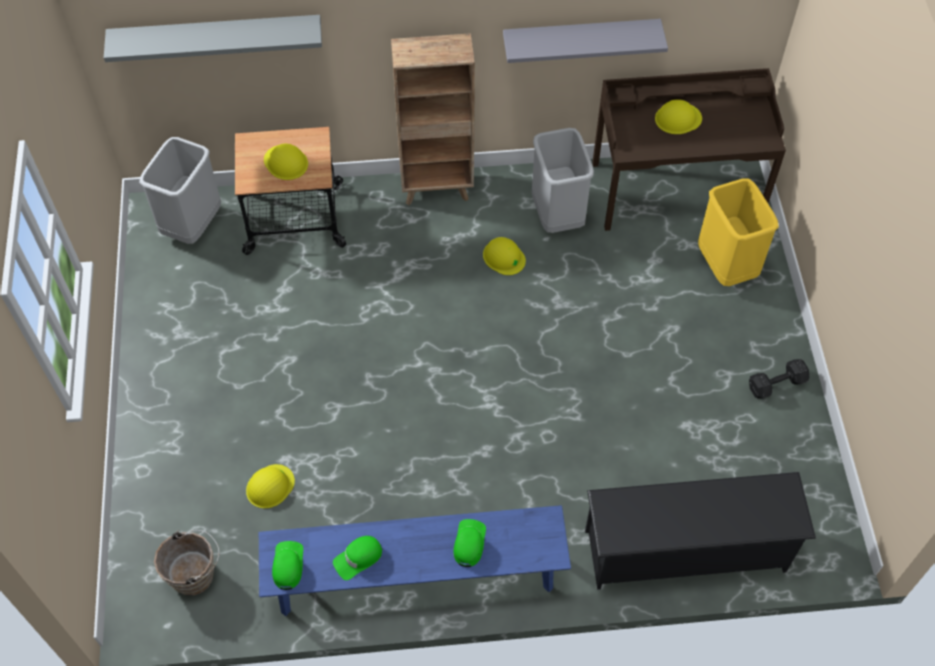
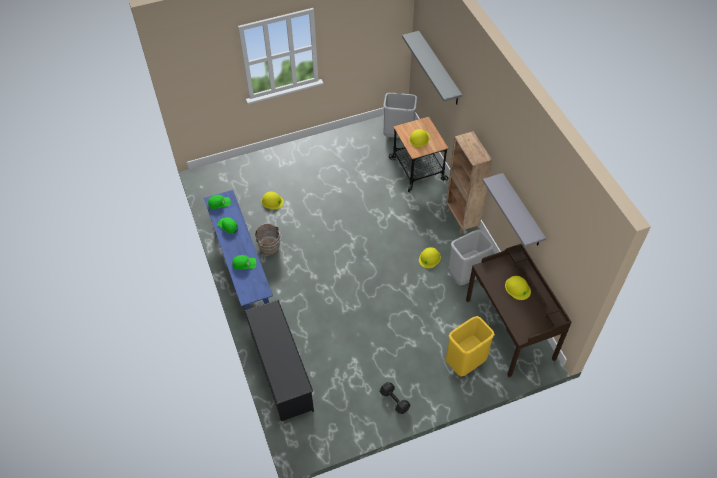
camera: 75 degrees right, 5 degrees down
brown bucket [154,530,220,596] -> brown bucket moved to [255,224,281,255]

